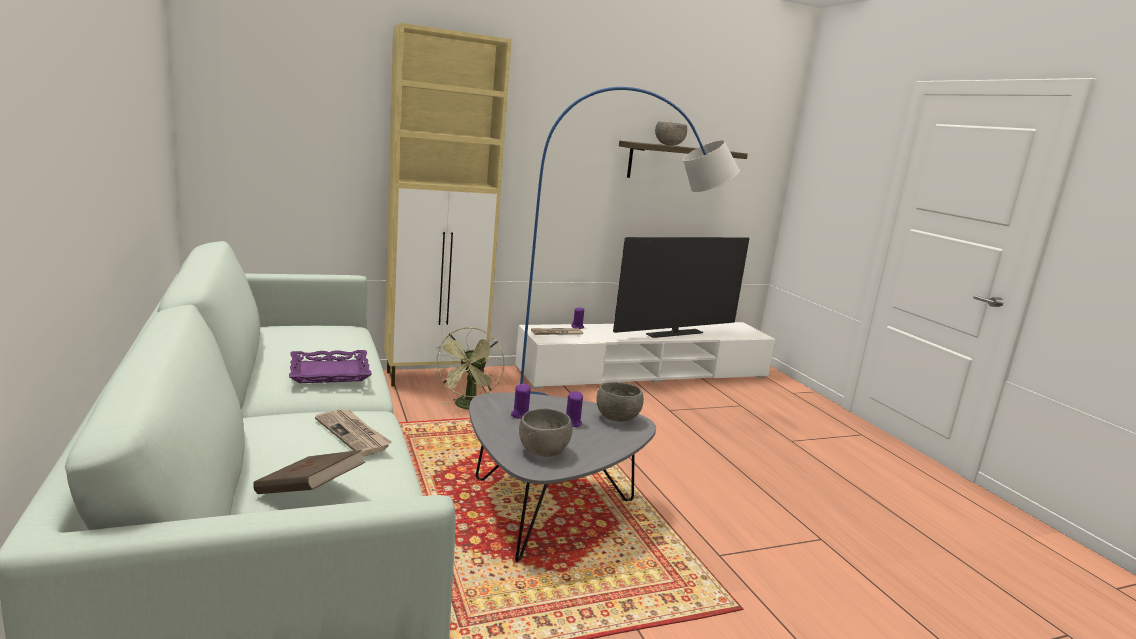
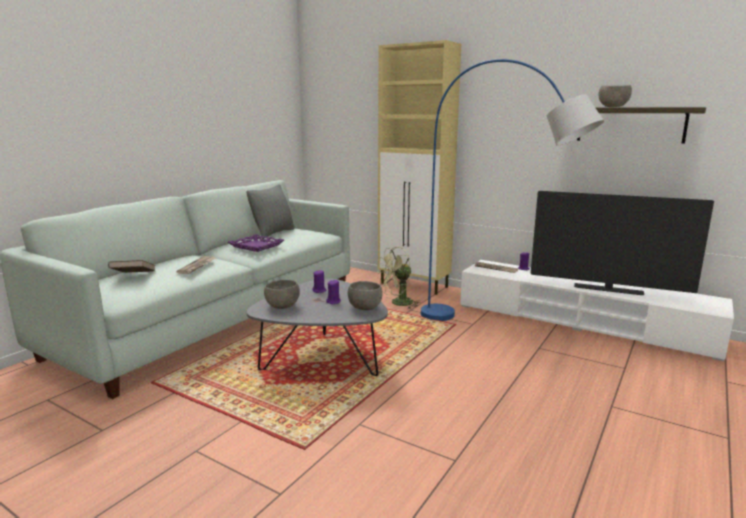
camera: 55 degrees right, 0 degrees up
none -> grey pillow [246,184,295,239]

